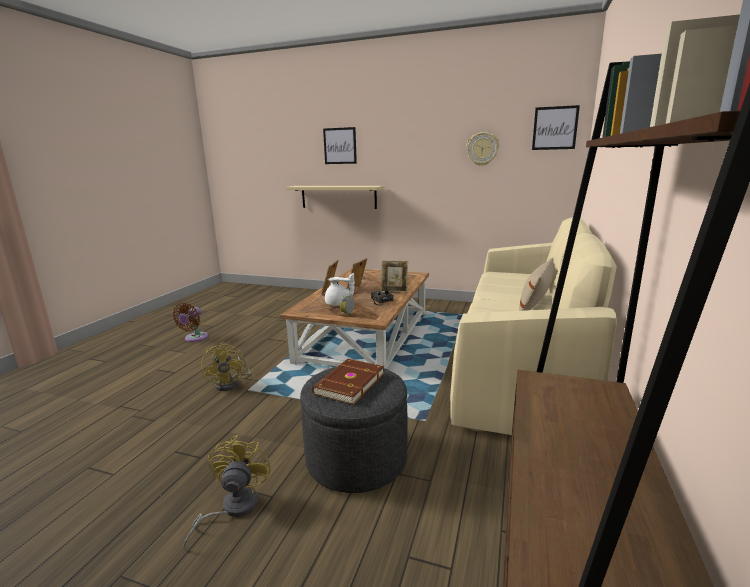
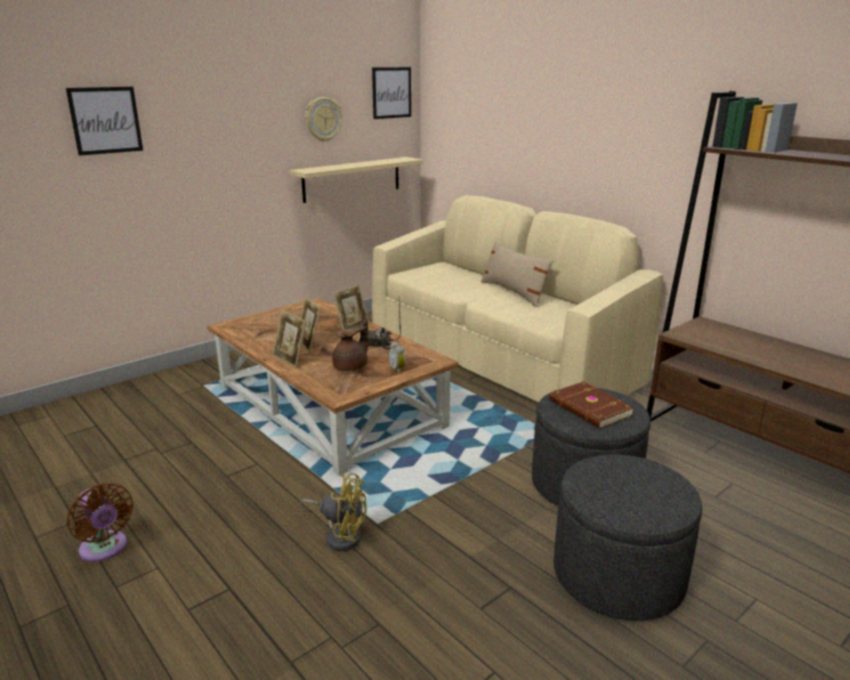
camera: 60 degrees left, 5 degrees up
yellow fan [183,435,272,549] -> grey ottoman [554,454,702,621]
beige shelf [286,186,385,209] -> beige shelf moved to [290,157,423,203]
white teapot [325,273,355,306] -> brown teapot [332,316,369,371]

